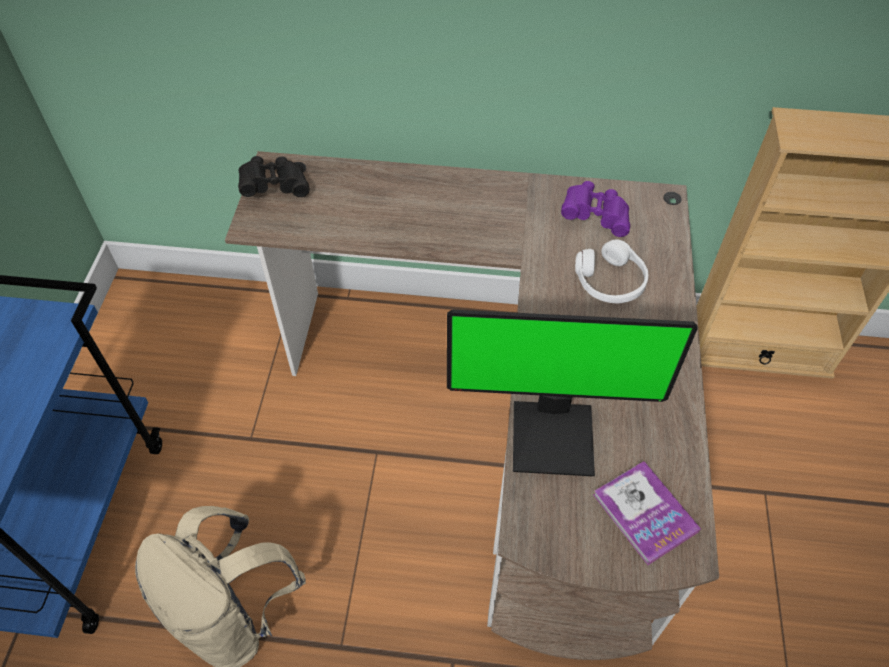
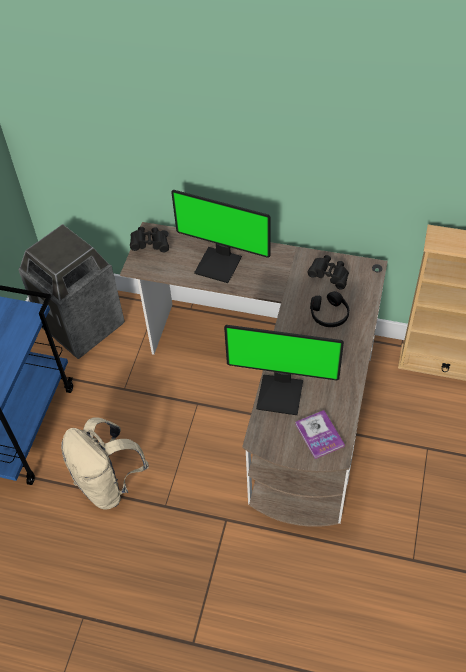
camera: 10 degrees right, 0 degrees up
purple binoculars [561,181,630,237] -> black binoculars [307,255,349,290]
white headphones [575,239,648,303] -> black headphones [310,291,349,327]
none -> trash can [18,224,125,359]
none -> monitor [171,190,271,283]

